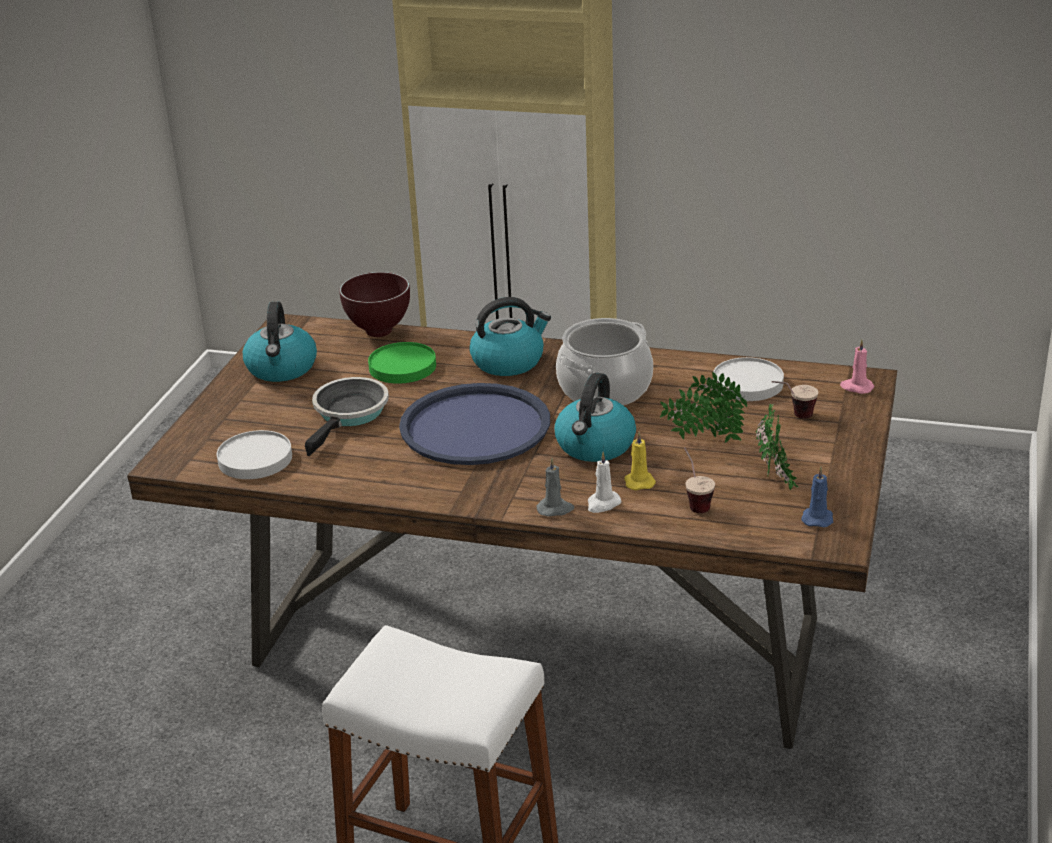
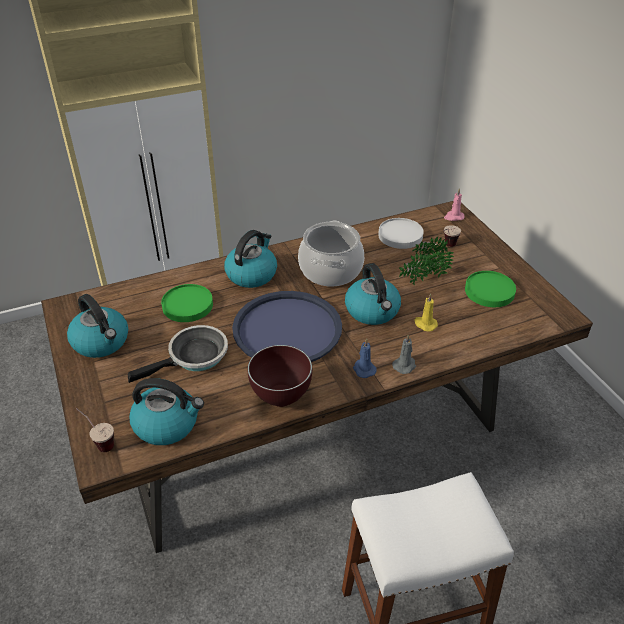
camera: 40 degrees left, 10 degrees up
white plate [217,430,292,479] -> kettle [129,378,204,445]
frying pan [305,377,389,456] -> frying pan turned 75 degrees clockwise [128,325,228,383]
brown bowl [339,272,410,337] -> brown bowl moved to [247,345,312,407]
white candle [588,452,621,513] -> none
cup [684,447,715,513] -> cup moved to [76,408,114,452]
potted plant [756,403,799,490] -> green plate [465,271,516,307]
blue candle [801,467,833,527] -> blue candle moved to [353,338,377,378]

